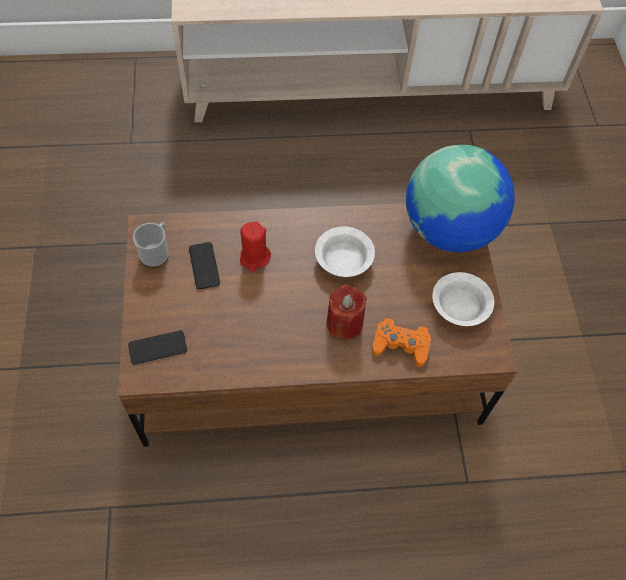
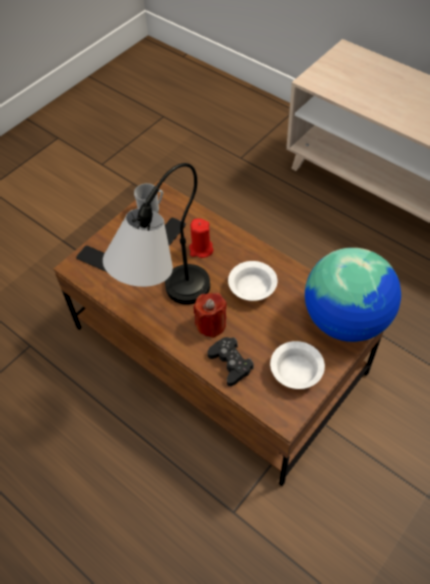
camera: 50 degrees right, 5 degrees down
orange game controller [372,318,431,367] -> black game controller [208,337,254,386]
none -> table lamp [103,163,210,305]

